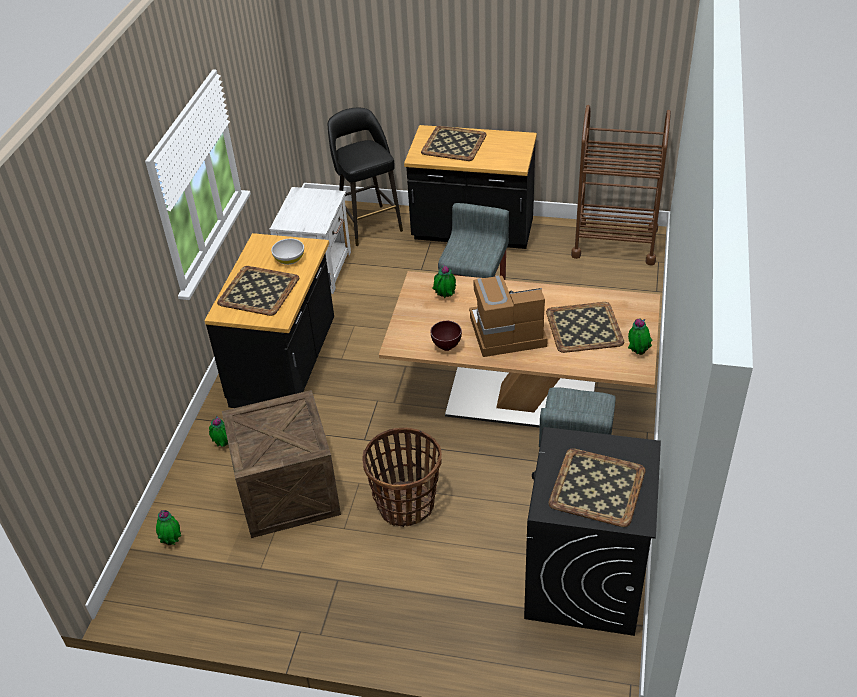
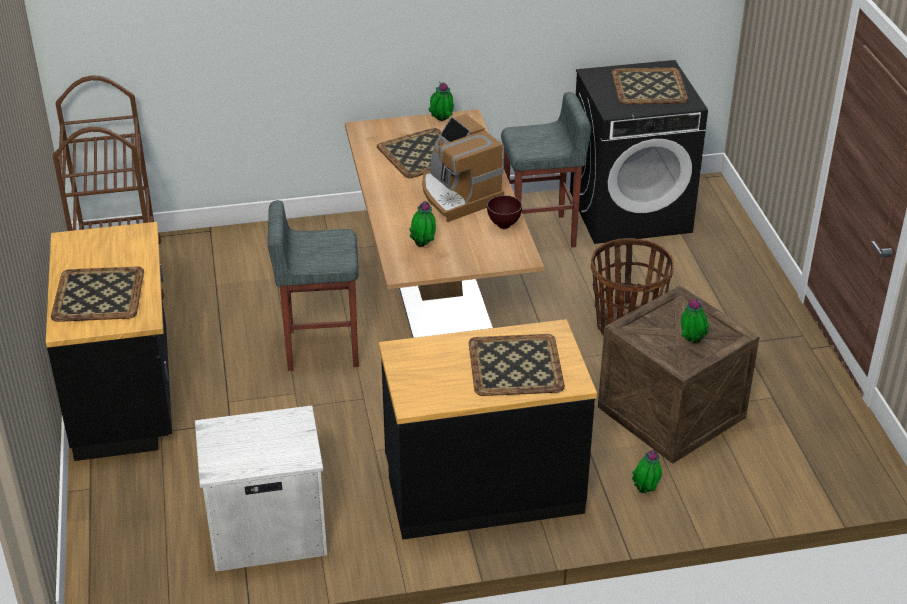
camera: 115 degrees left, 5 degrees down
potted plant [156,510,181,545] -> potted plant moved to [681,299,710,344]
white bowl [271,239,304,265] -> none
black stool [328,108,403,246] -> none

